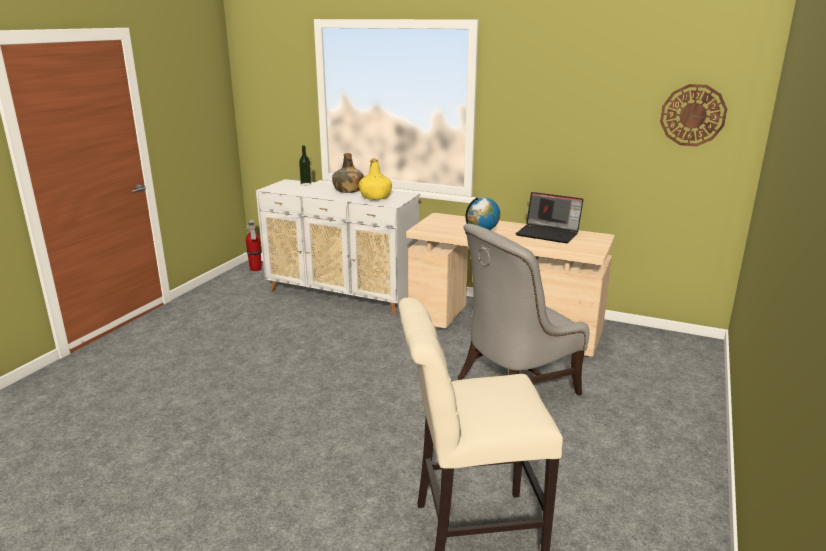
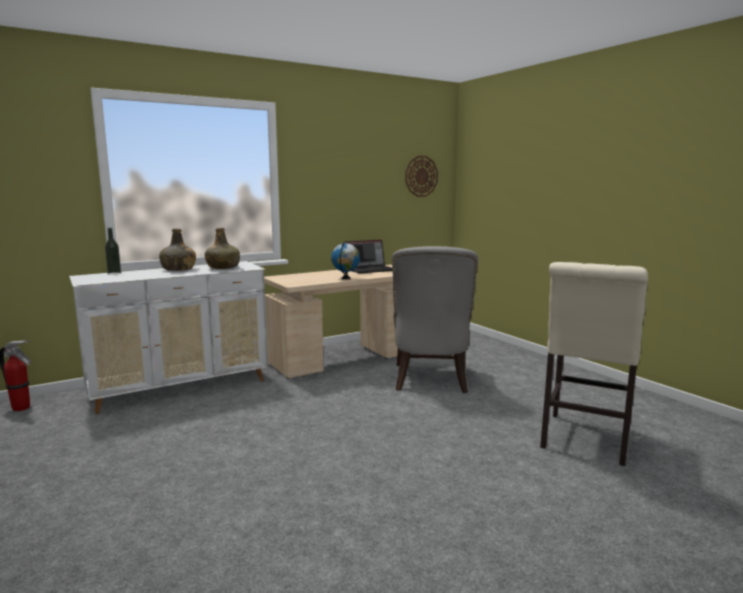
camera: 55 degrees left, 10 degrees down
yellow bottle [359,159,392,200] -> green bottle [205,228,240,269]

